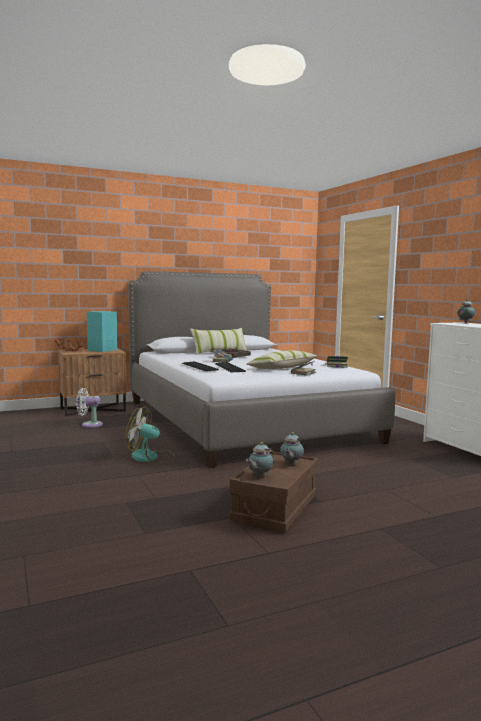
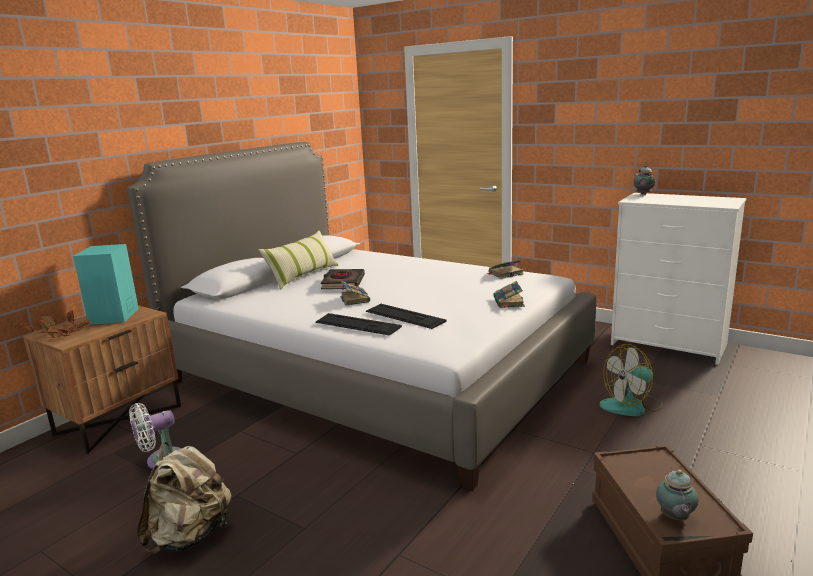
camera: 30 degrees left, 10 degrees up
fan [125,407,175,463] -> fan moved to [600,344,663,416]
pillow [246,350,318,369] -> none
teapot [280,432,304,465] -> none
none -> beige backpack [137,442,232,554]

